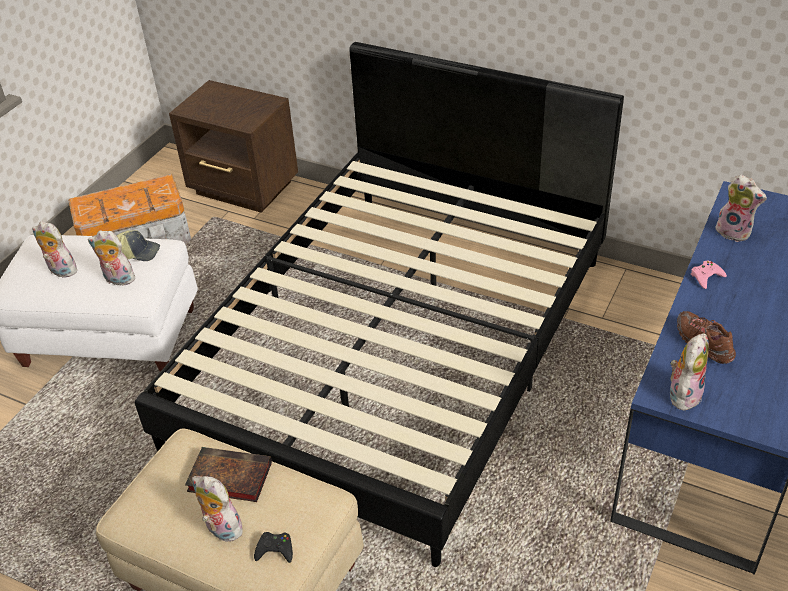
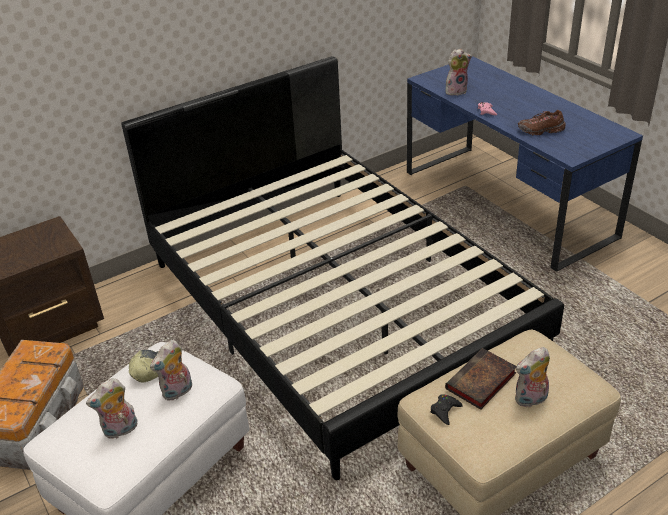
camera: 60 degrees left, 5 degrees down
black game controller [254,532,293,563] -> black game controller moved to [431,394,463,425]
plush toy [670,333,709,410] -> none

